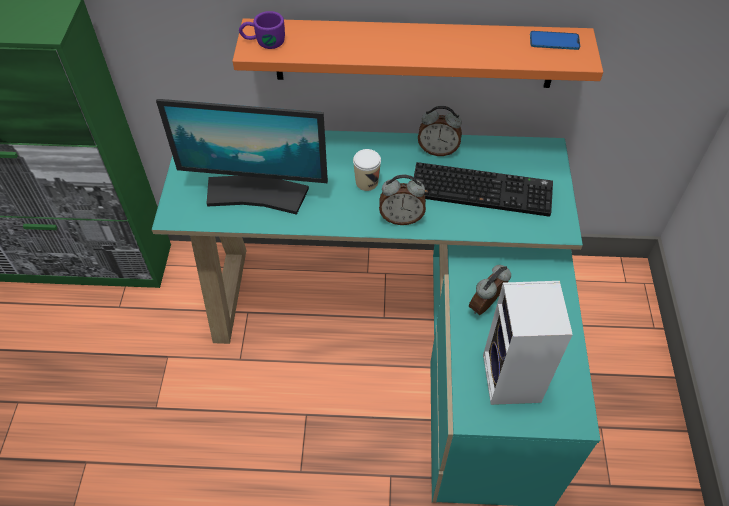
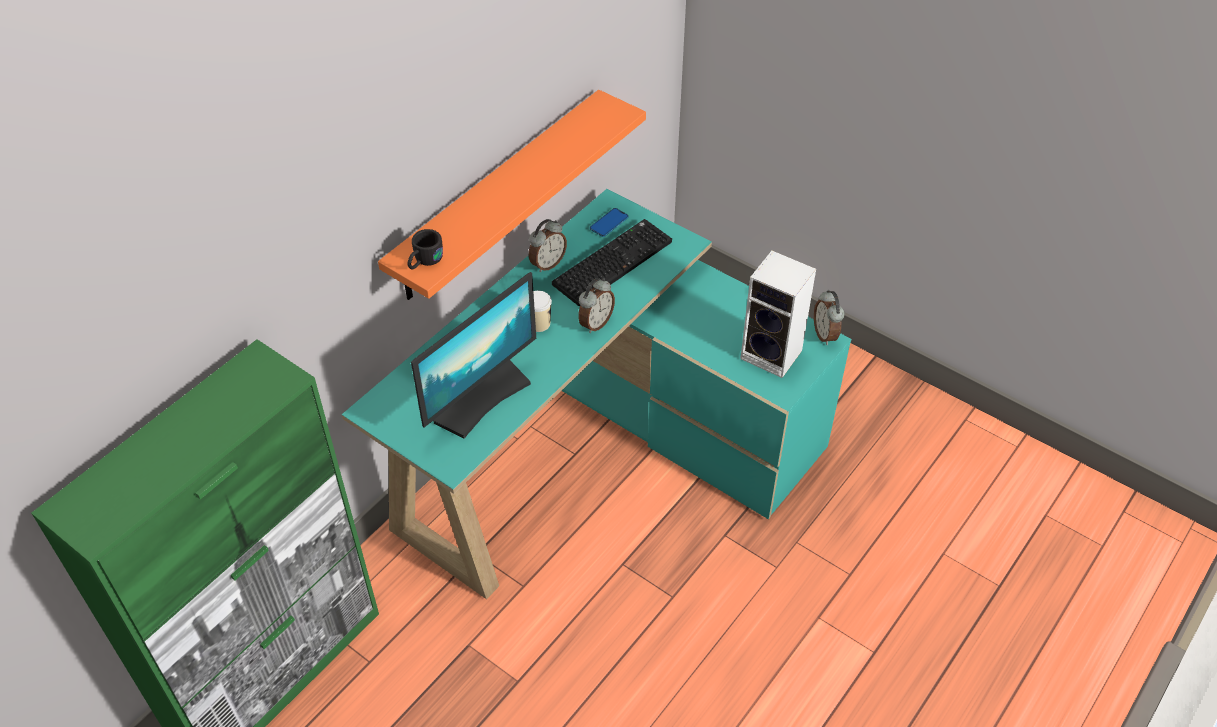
camera: 55 degrees left, 5 degrees down
purple mug [239,11,285,49] -> black mug [407,229,443,270]
alarm clock [469,265,511,315] -> alarm clock moved to [814,290,845,345]
phone [530,31,580,50] -> phone moved to [590,208,629,237]

